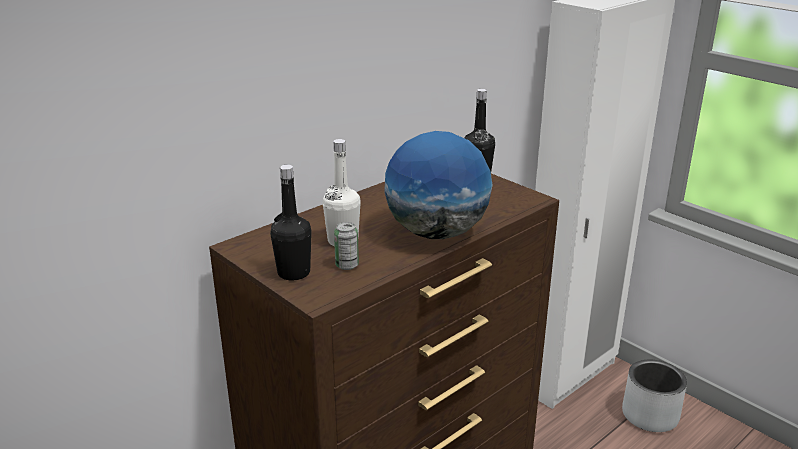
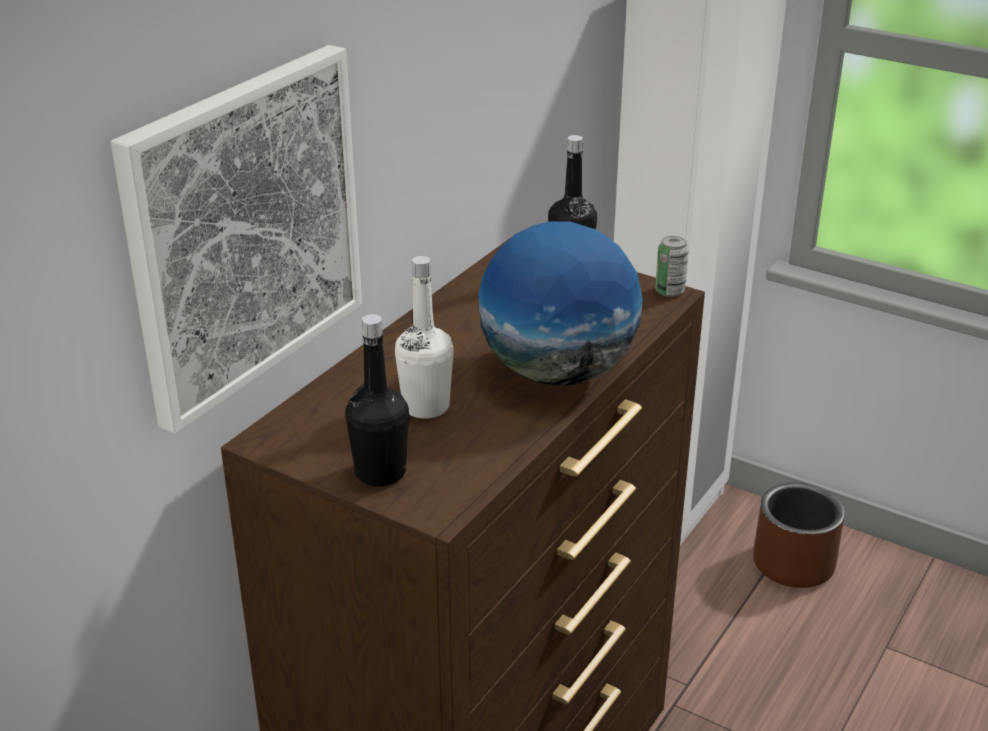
camera: 15 degrees left, 5 degrees up
can [334,222,359,270] -> can moved to [655,236,689,297]
grey planter [622,360,687,432] -> brown planter [753,483,845,588]
none -> picture [111,45,362,434]

